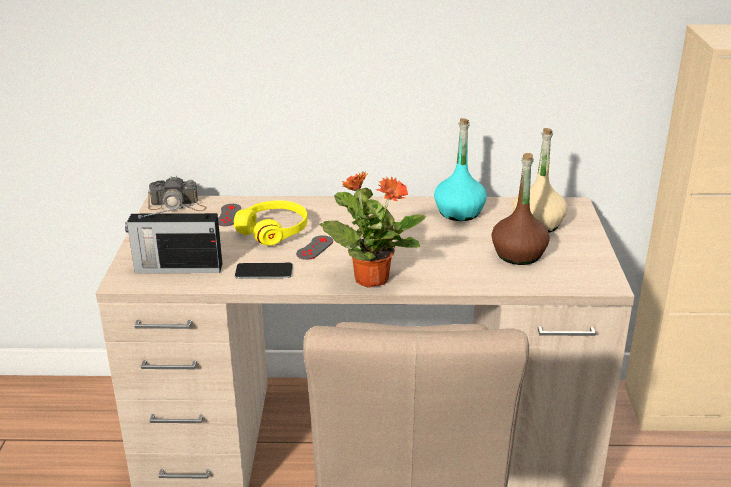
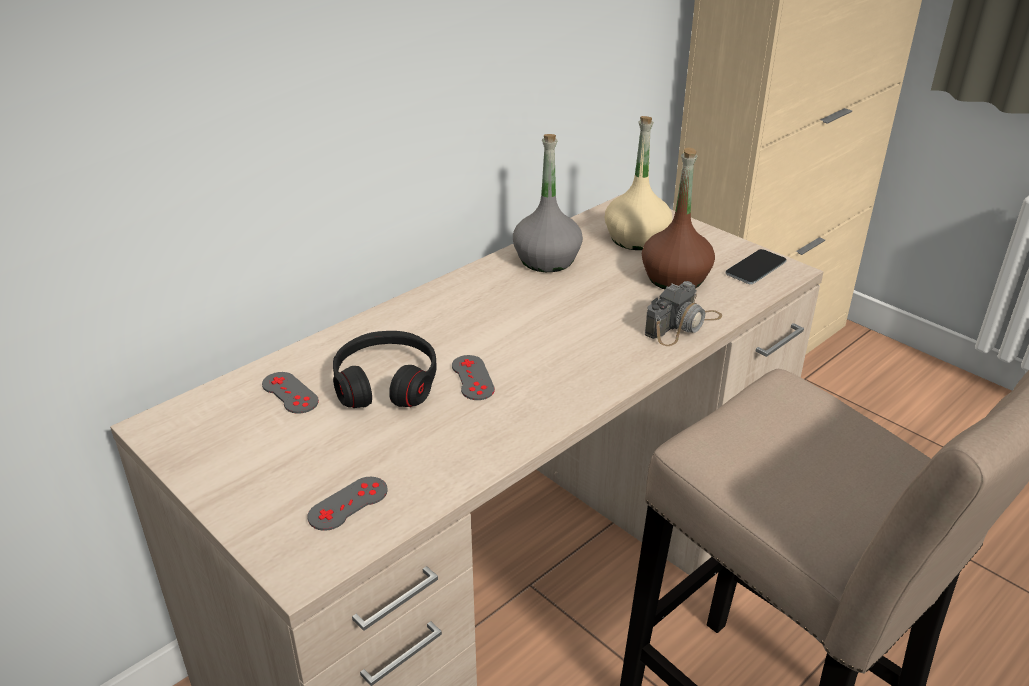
camera: 45 degrees left, 5 degrees up
radio [125,202,222,273] -> grey game controller [307,477,388,531]
camera [148,176,207,211] -> camera moved to [645,281,722,346]
yellow headphones [234,200,307,246] -> black headphones [333,331,437,408]
phone [235,263,293,279] -> phone moved to [726,249,787,284]
potted plant [320,172,426,288] -> none
turquoise bottle [434,118,487,221] -> grey bottle [513,134,583,272]

